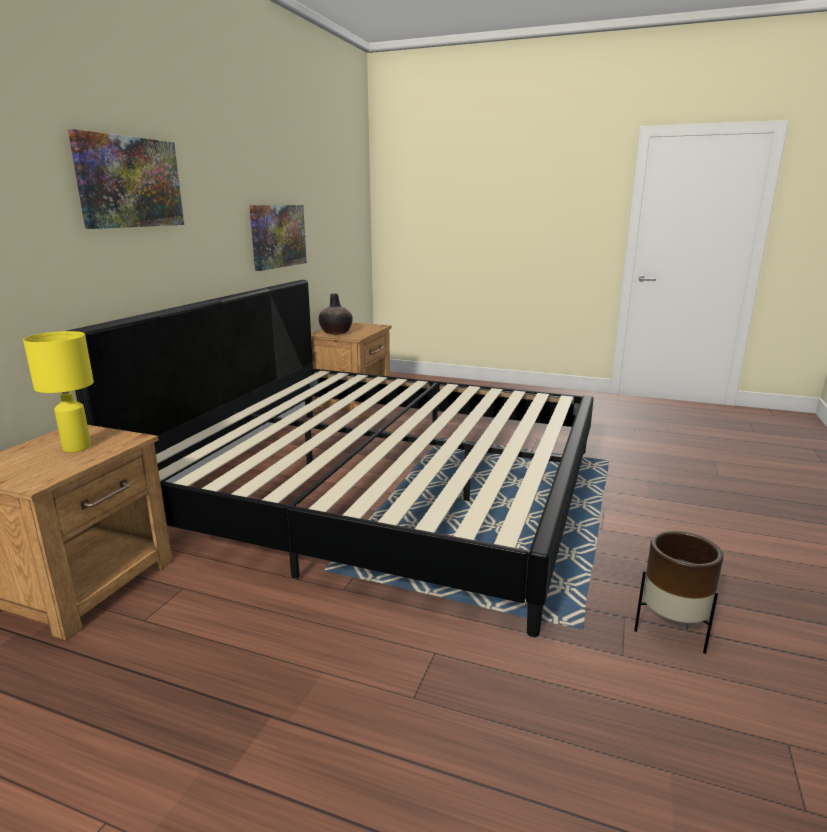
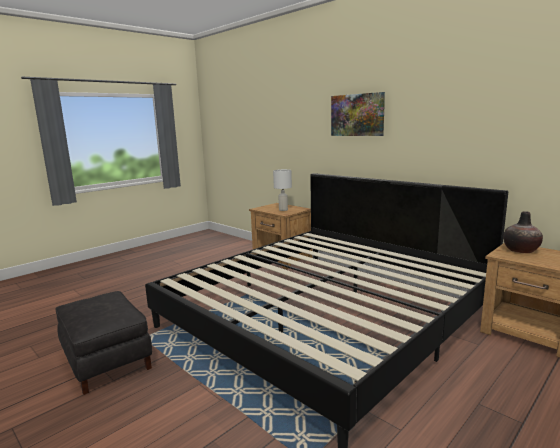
camera: 115 degrees right, 5 degrees down
yellow table lamp [23,331,94,452] -> white table lamp [273,169,292,211]
picture [249,205,307,271] -> none
brown planter [634,531,723,654] -> black ottoman [55,291,152,395]

